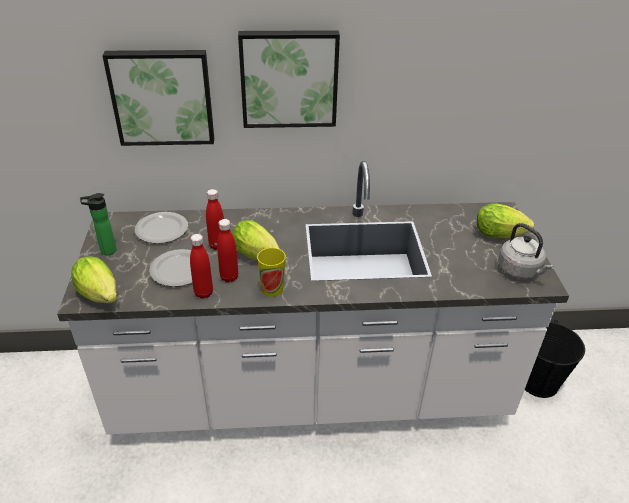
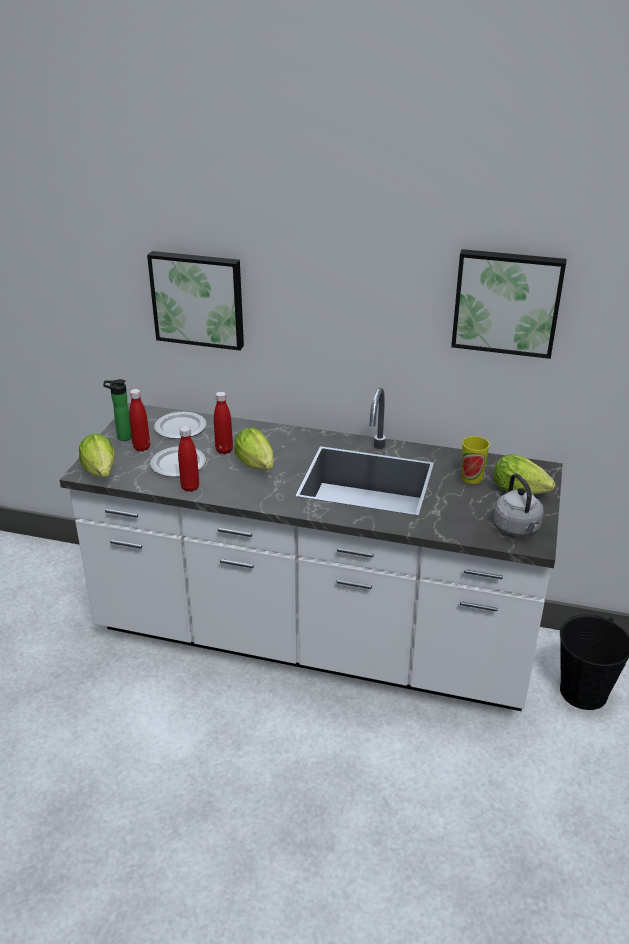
camera: 20 degrees right, 5 degrees down
red bottle [217,219,238,282] -> red bottle moved to [129,389,150,452]
picture [238,30,340,128] -> picture moved to [451,249,566,359]
cup [257,248,286,297] -> cup moved to [461,436,490,484]

